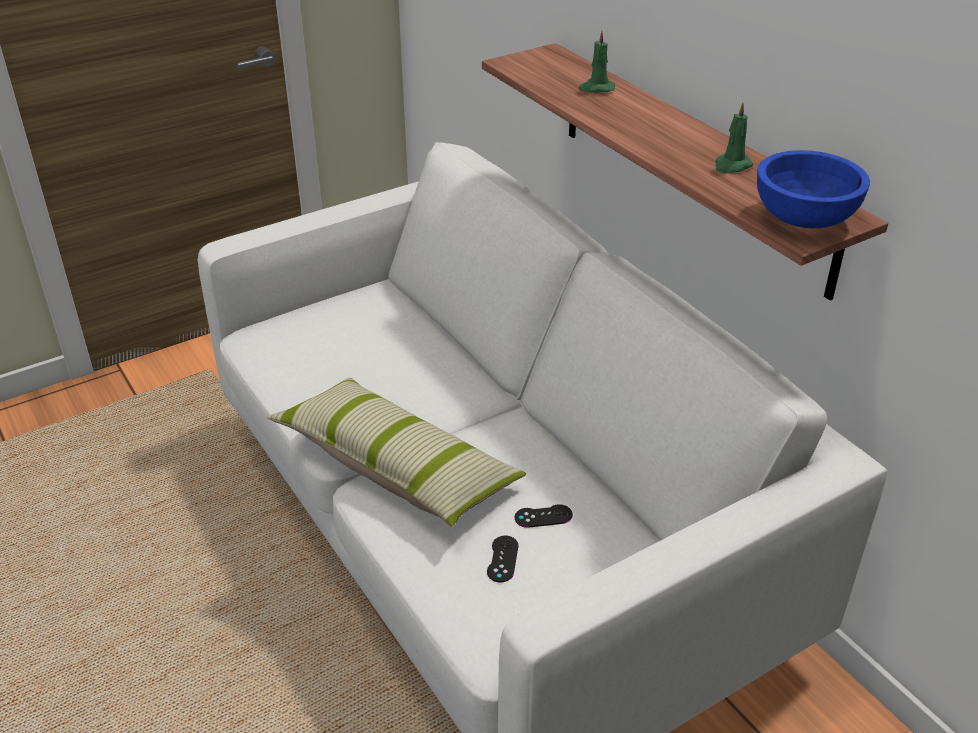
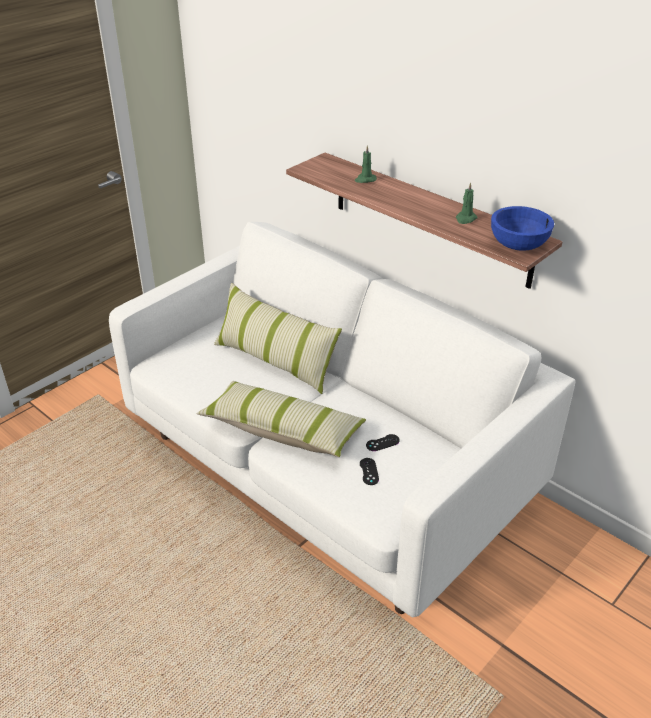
camera: 15 degrees left, 0 degrees up
none -> pillow [214,283,342,394]

